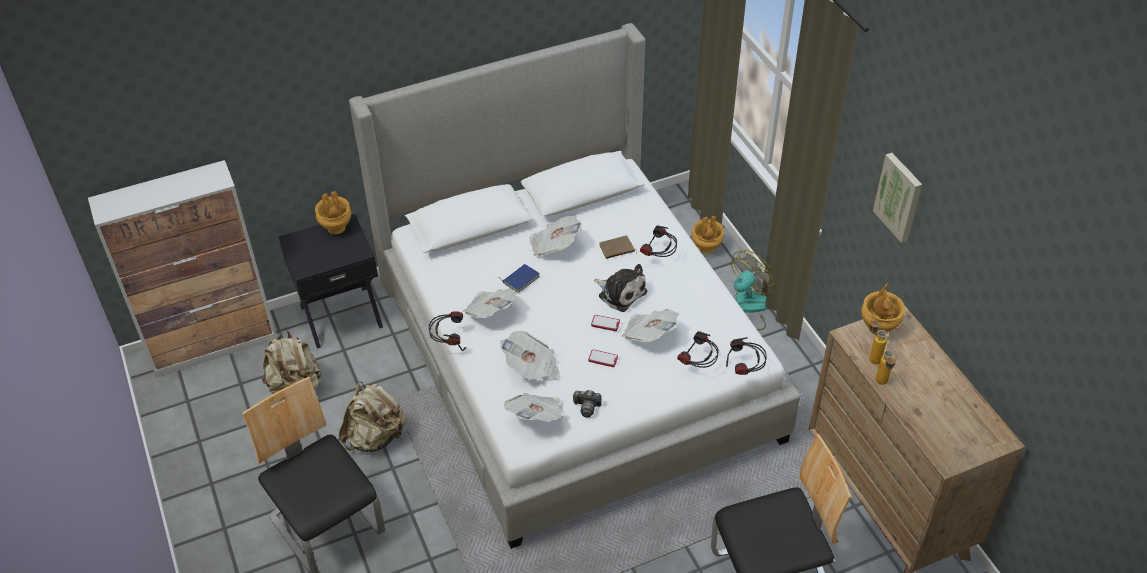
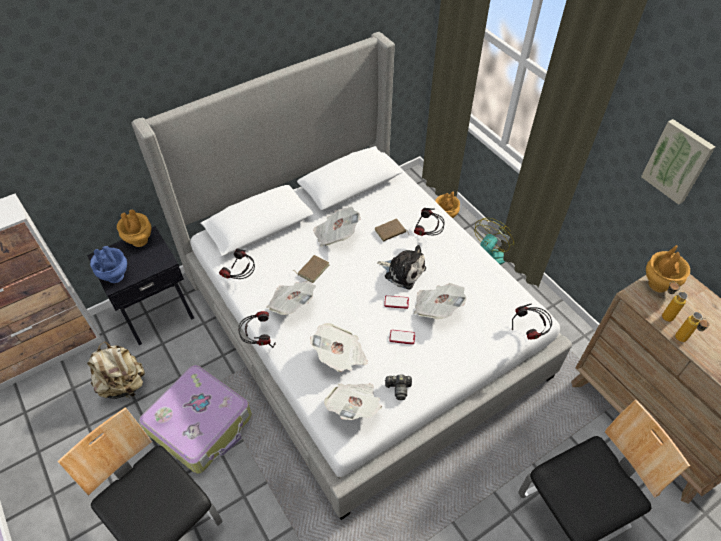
camera: 10 degrees left, 5 degrees up
beige backpack [339,382,407,452] -> suitcase [139,365,252,474]
blue book [499,264,540,293] -> brown book [293,255,329,283]
headphones [677,331,719,368] -> headphones moved to [219,248,255,279]
none -> blue vase [90,246,127,283]

